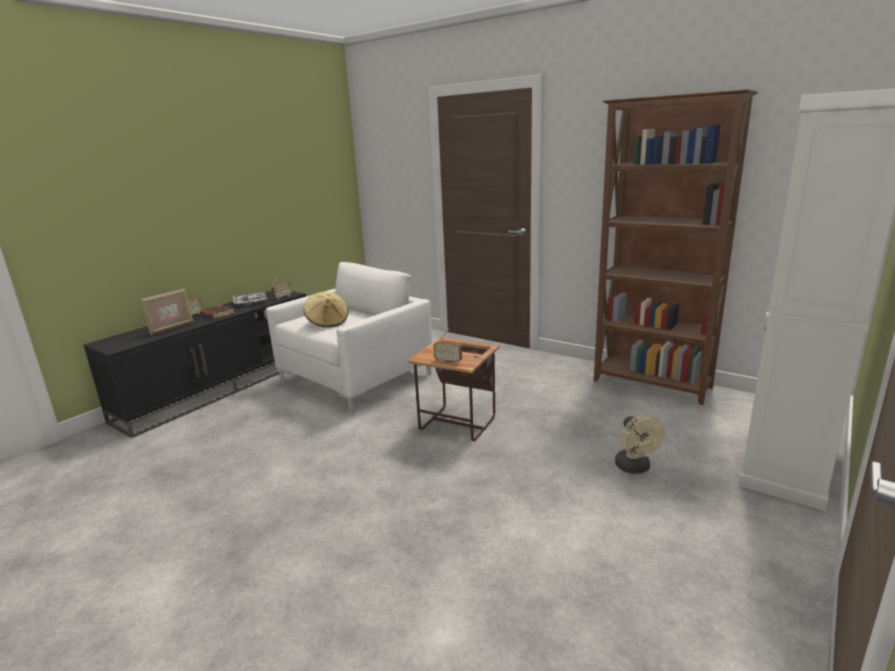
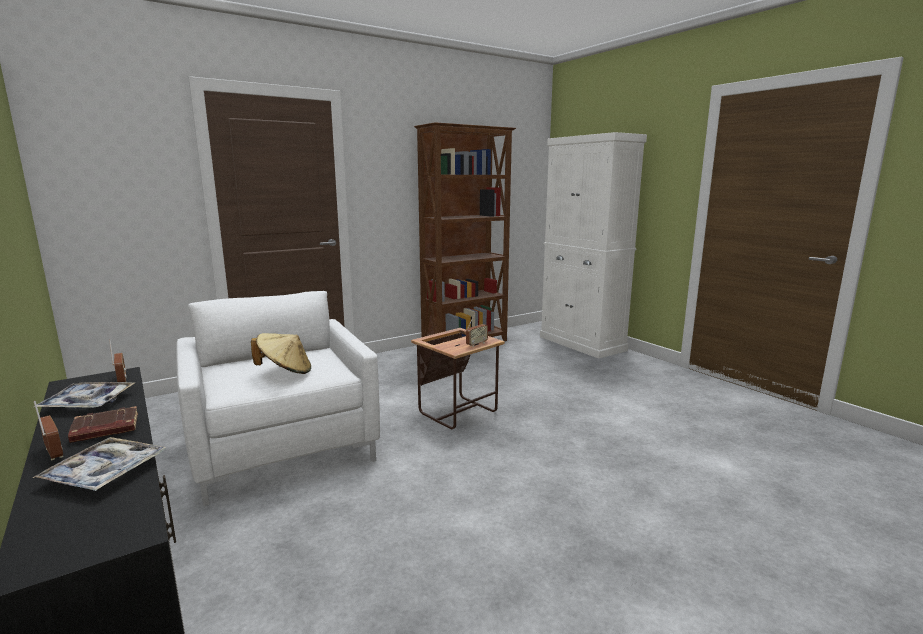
camera: 70 degrees left, 5 degrees down
picture frame [140,288,194,335] -> tray [33,437,166,491]
beige fan [615,415,665,474] -> none

